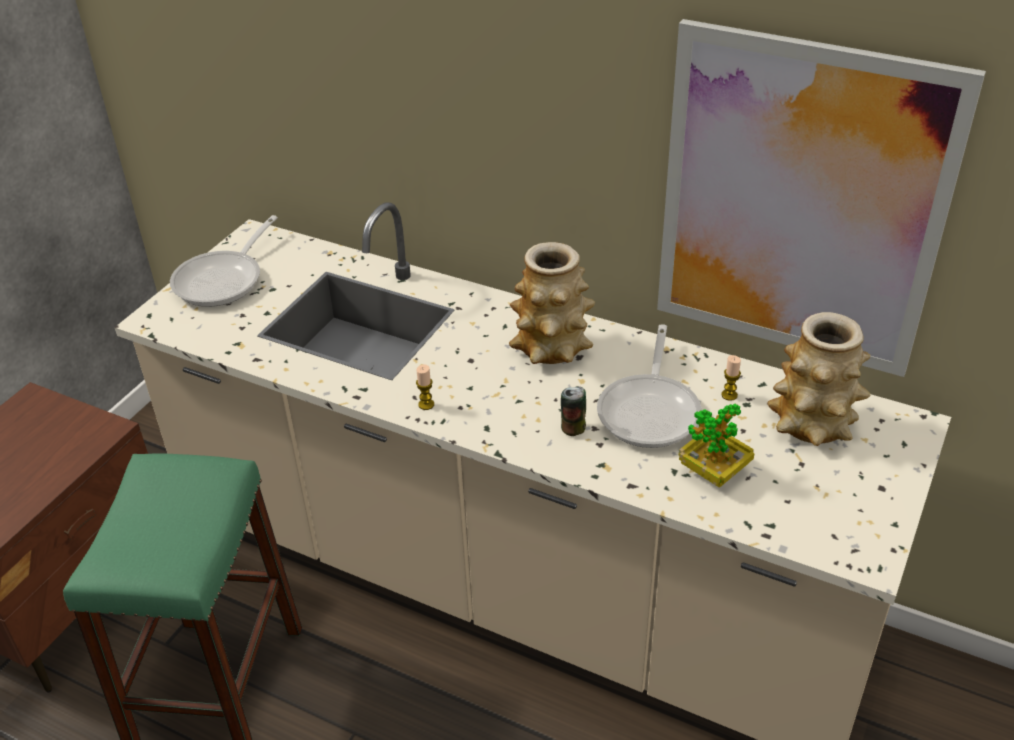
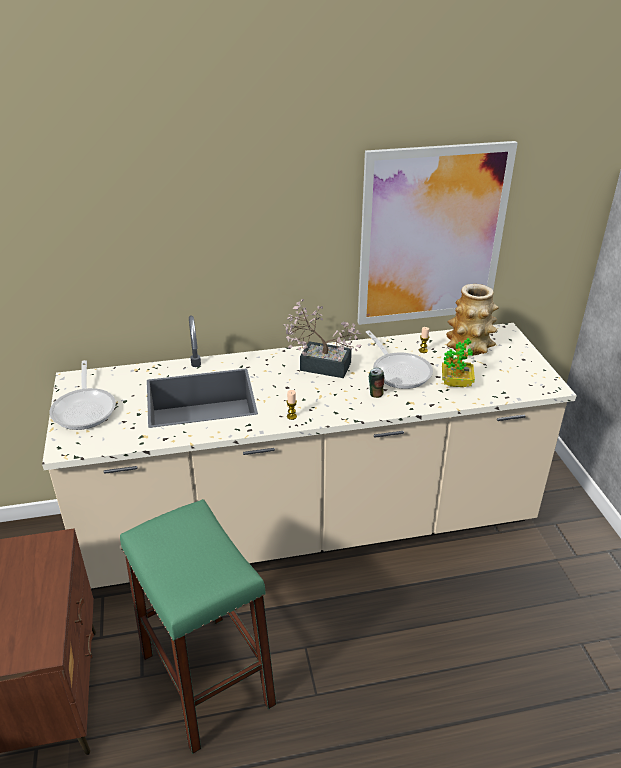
camera: 40 degrees left, 5 degrees down
vase [509,242,595,364] -> potted plant [284,299,362,378]

